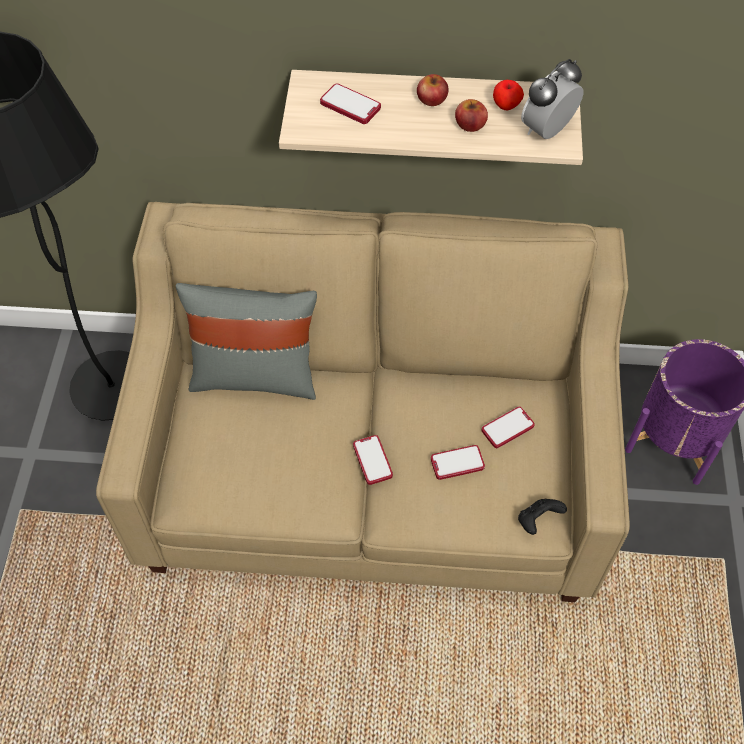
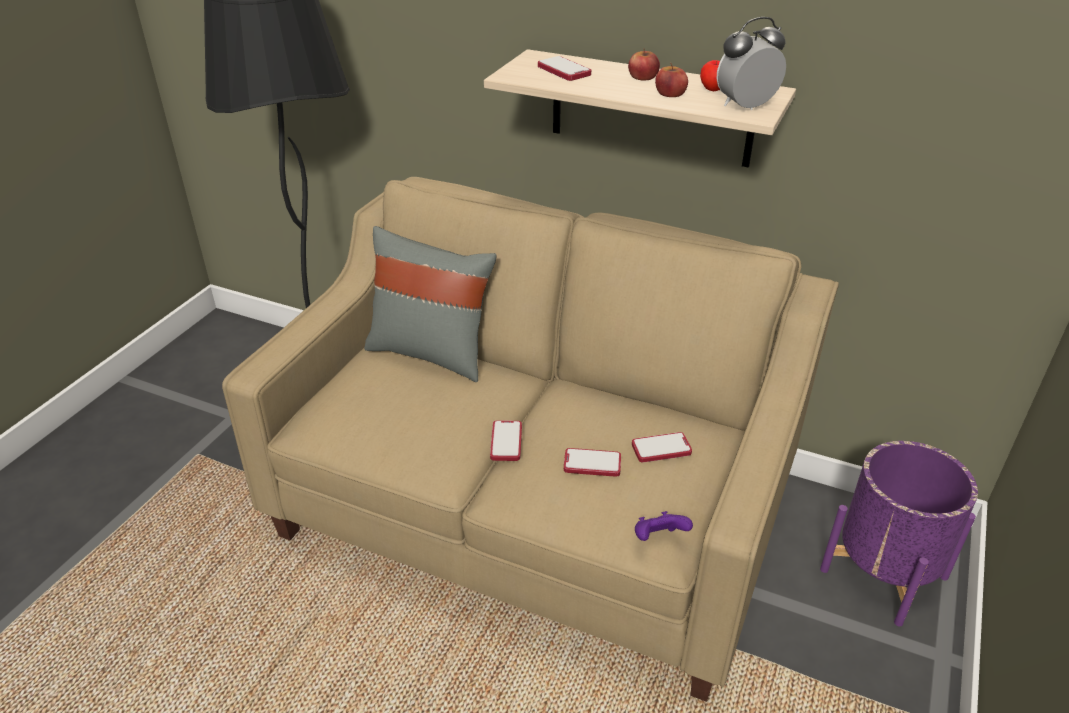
camera: 20 degrees right, 20 degrees down
black game controller [518,499,567,535] -> purple game controller [635,511,693,541]

